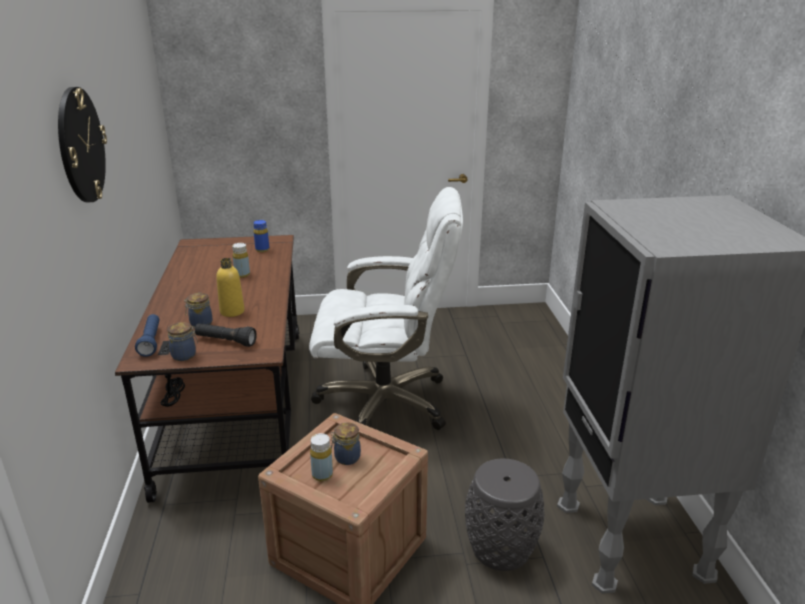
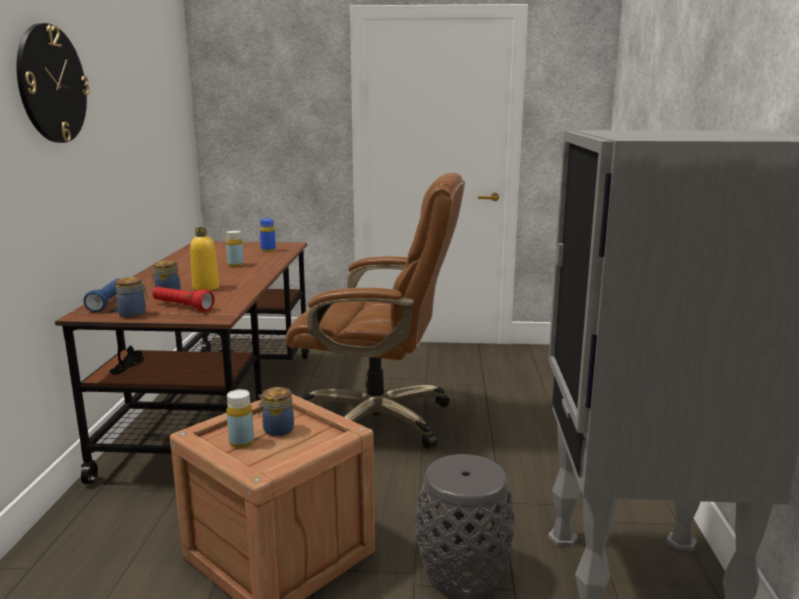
camera: 10 degrees right, 10 degrees down
black flashlight [195,323,257,347] -> red flashlight [153,287,215,312]
white office chair [309,187,463,430] -> brown office chair [286,173,465,449]

